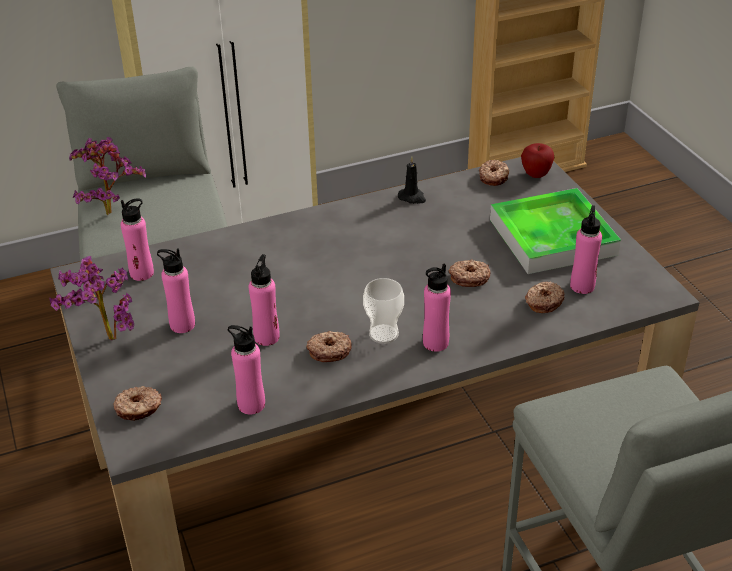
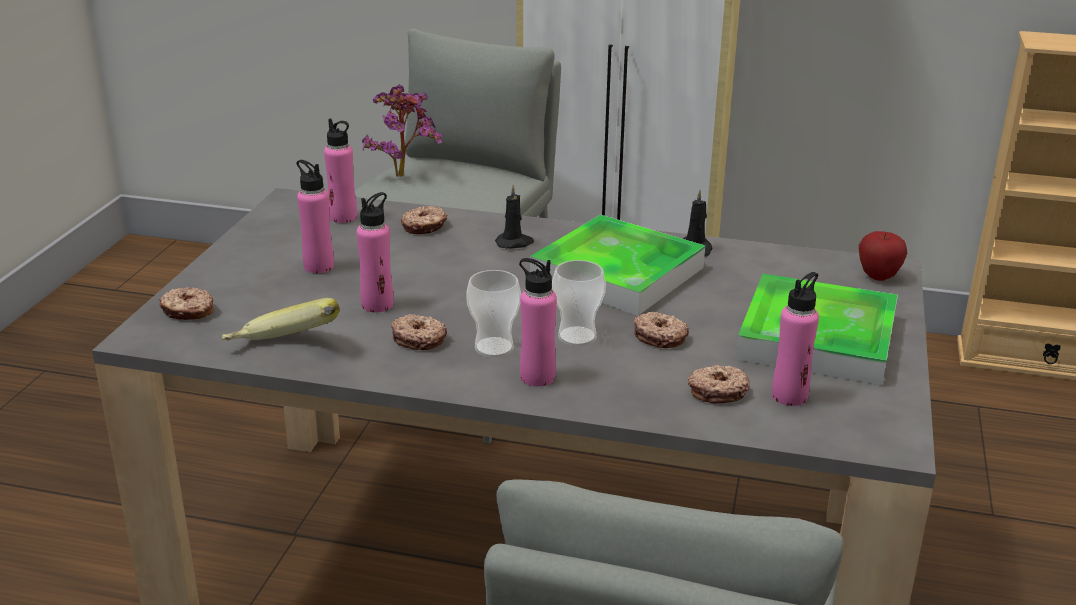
camera: 35 degrees right, 10 degrees down
potted plant [49,256,134,341] -> none
pink bottle [228,325,265,415] -> banana [222,298,340,341]
donut [479,160,509,186] -> donut moved to [401,206,447,234]
none -> black candle [495,184,534,249]
none -> tray [530,214,705,315]
none -> cup [552,260,606,346]

